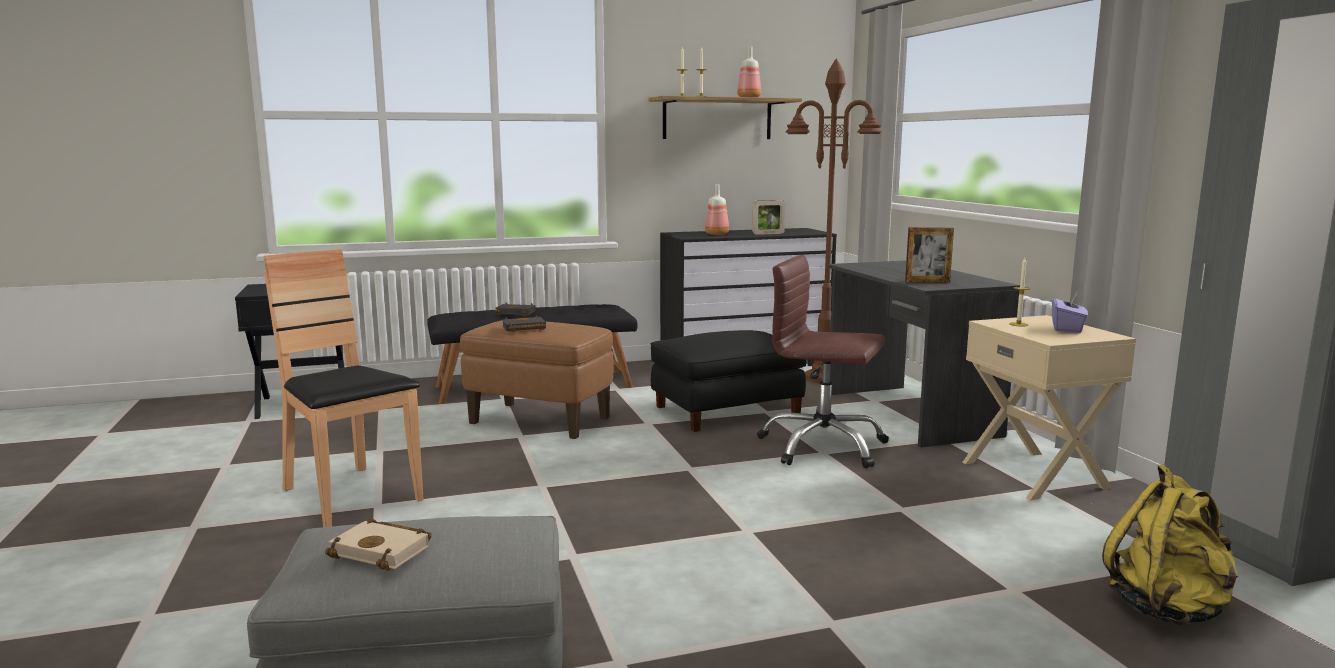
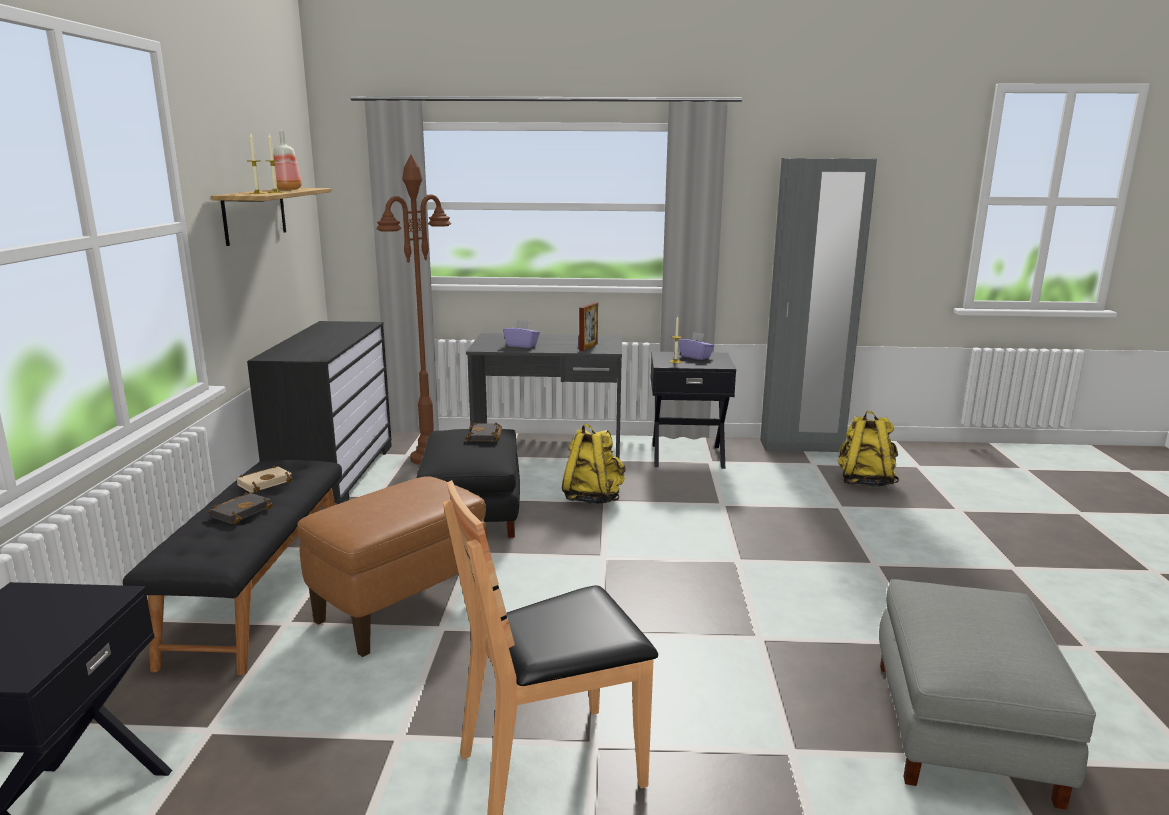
camera: 70 degrees left, 5 degrees up
beige book [325,518,432,571] -> beige book moved to [236,465,293,493]
black book [502,315,546,332] -> black book moved to [465,423,502,442]
bottle [705,184,729,235] -> none
picture frame [752,200,785,235] -> none
brown office chair [757,255,889,468] -> yellow backpack [562,424,625,504]
beige nightstand [962,315,1136,500] -> black nightstand [651,352,736,469]
none -> purple tissue box [503,320,540,348]

